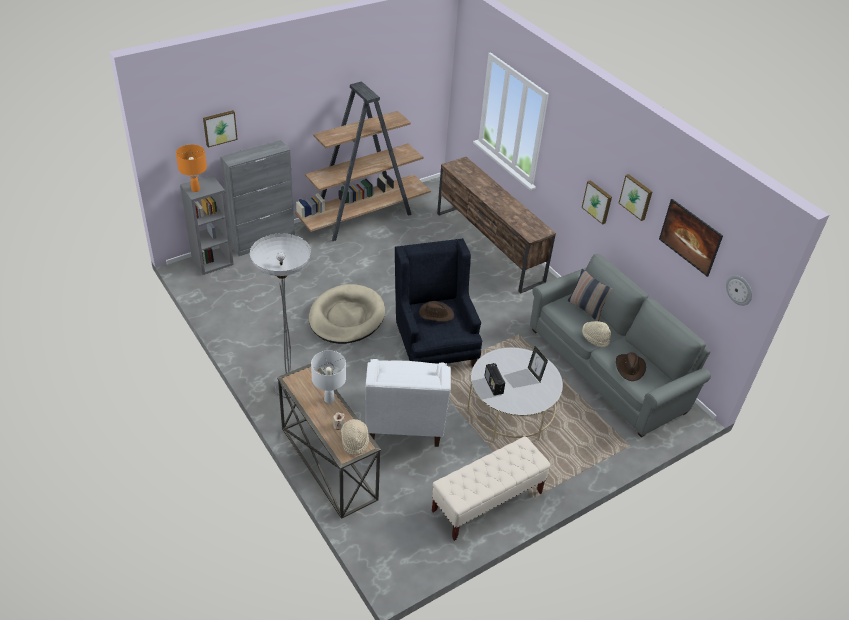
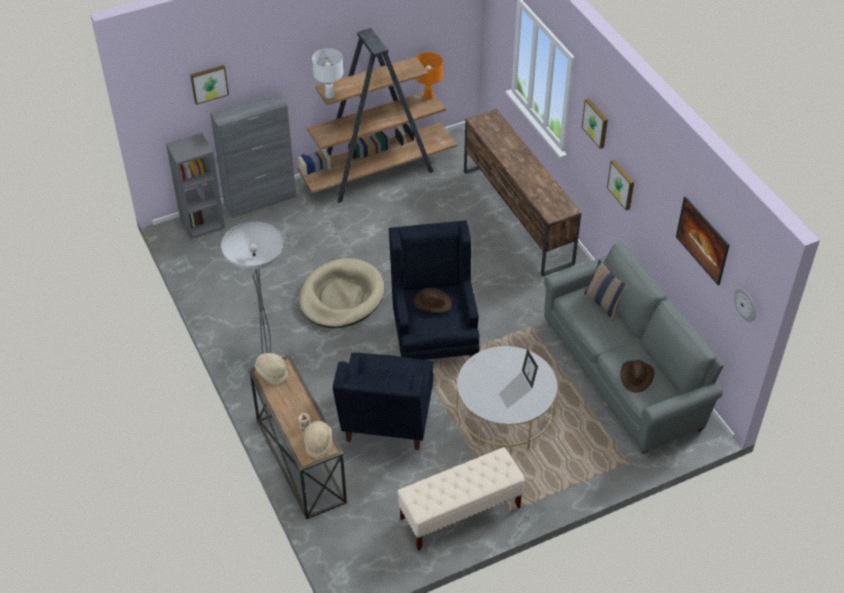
camera: 10 degrees right, 5 degrees up
orange table lamp [176,144,207,192] -> orange table lamp moved to [416,52,443,100]
white table lamp [311,350,346,403] -> white table lamp moved to [312,48,343,99]
white armchair [366,359,451,447] -> blue armchair [333,353,434,450]
radio [485,363,505,396] -> none
beige hat [582,321,611,347] -> beige hat moved to [255,353,288,384]
picture [619,174,652,221] -> picture moved to [582,98,608,149]

